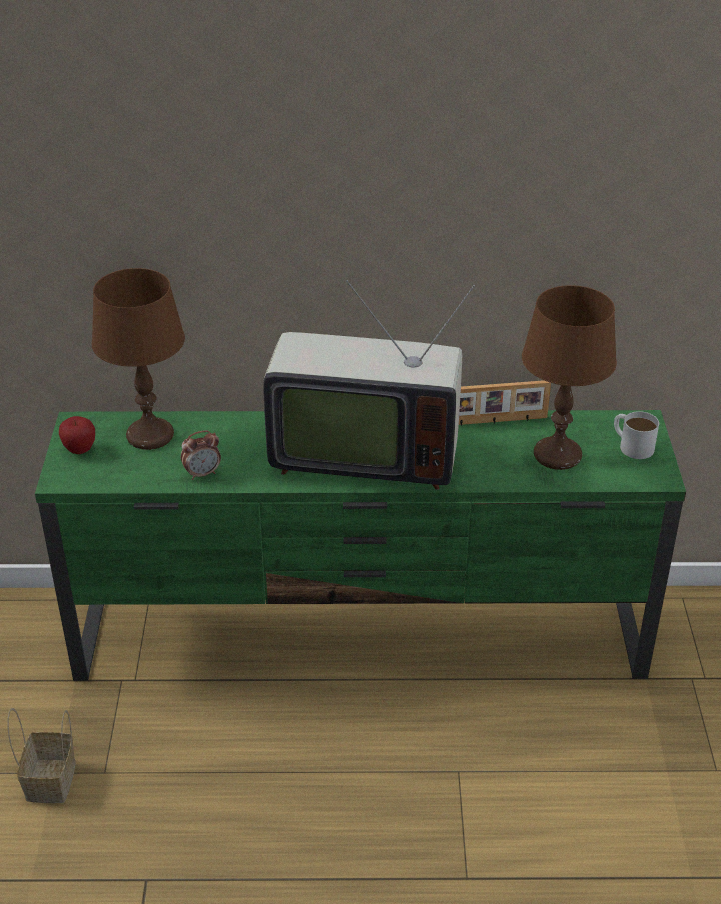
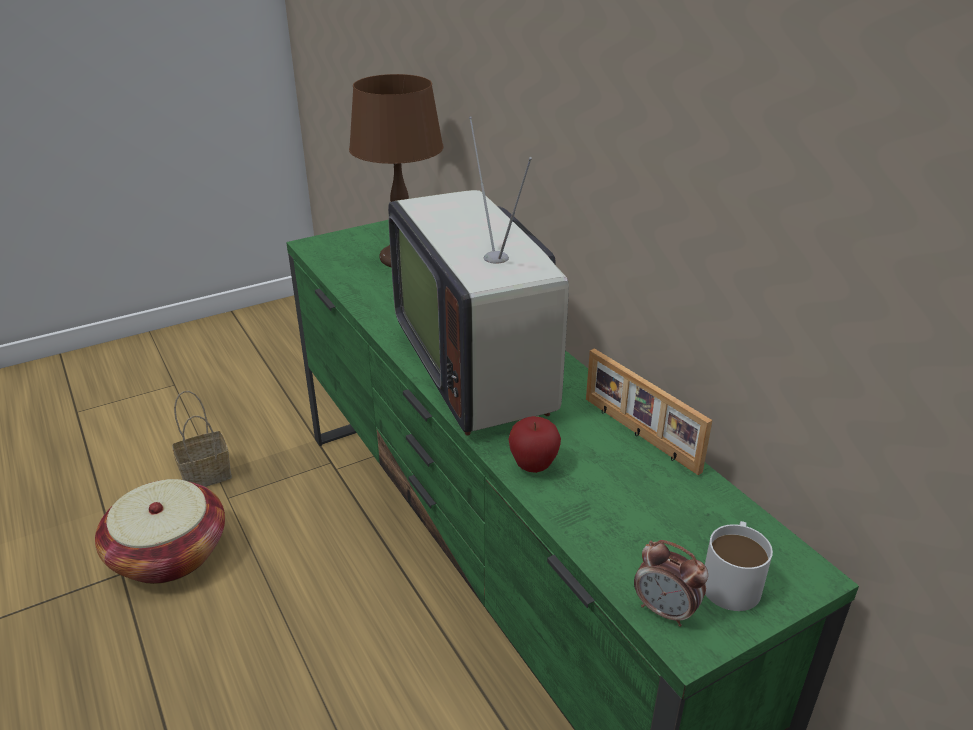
camera: 60 degrees right, 5 degrees down
apple [59,416,95,454] -> apple moved to [509,416,561,473]
alarm clock [181,430,221,480] -> alarm clock moved to [634,540,708,627]
brown table lamp [522,285,617,470] -> none
none -> basket [95,479,225,584]

